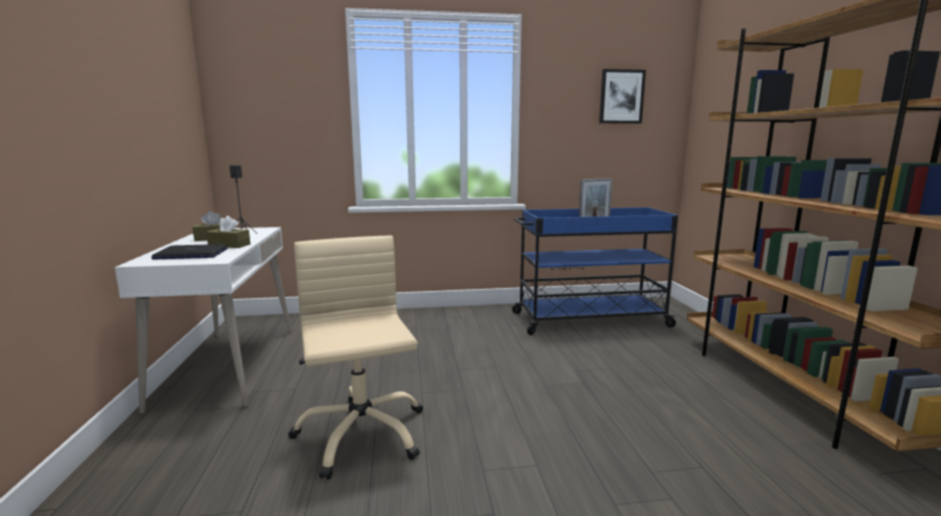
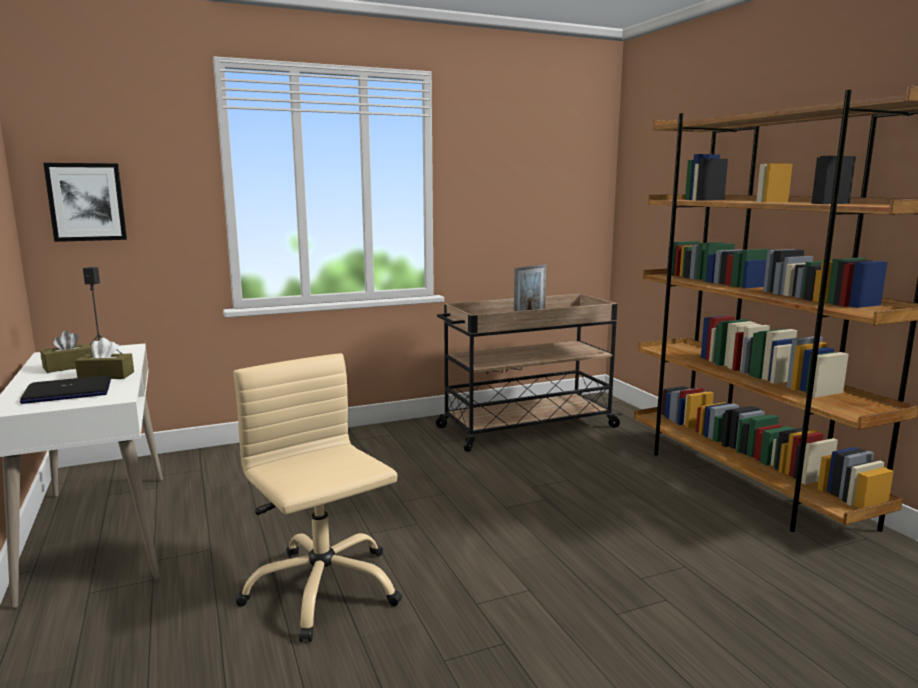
camera: 15 degrees left, 0 degrees up
blue cart [512,207,679,335] -> beige cart [436,294,622,452]
picture [599,69,646,124] -> picture moved to [43,163,127,242]

